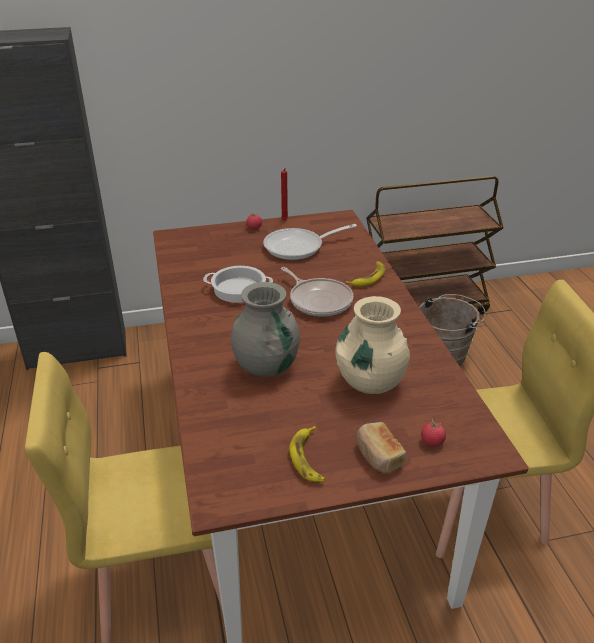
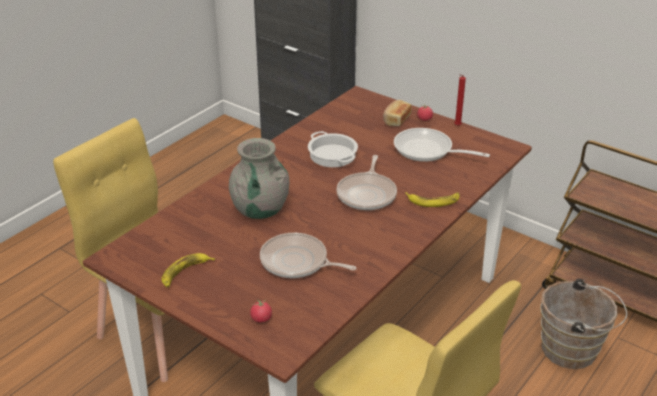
camera: 50 degrees right, 0 degrees up
beige vase [335,296,410,394] -> frying pan [260,233,357,278]
bread [357,422,406,473] -> bread moved to [383,100,412,126]

